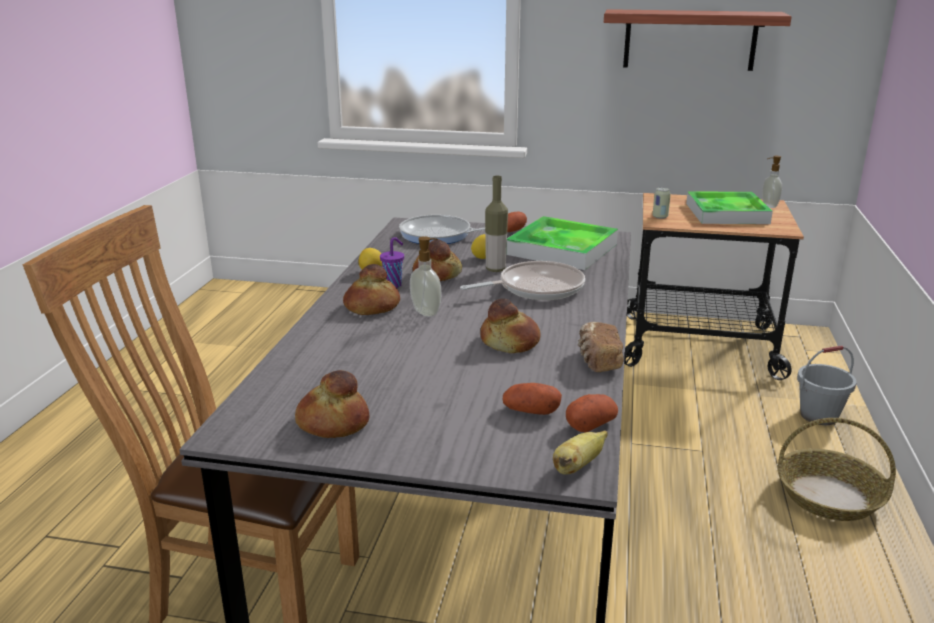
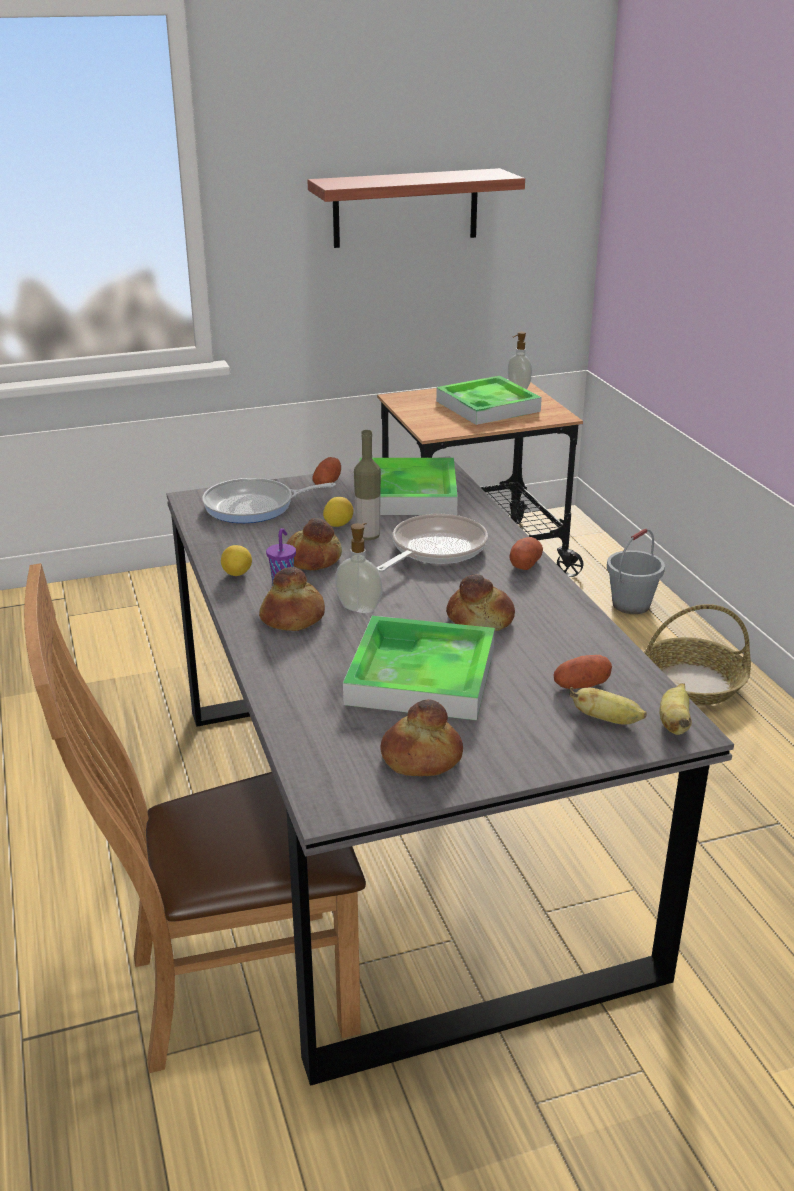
camera: 30 degrees left, 5 degrees up
potato [566,394,618,432] -> potato moved to [510,537,543,570]
bread [578,322,624,372] -> none
can [653,188,671,219] -> none
none -> tray [343,616,495,720]
none -> banana [569,687,647,725]

